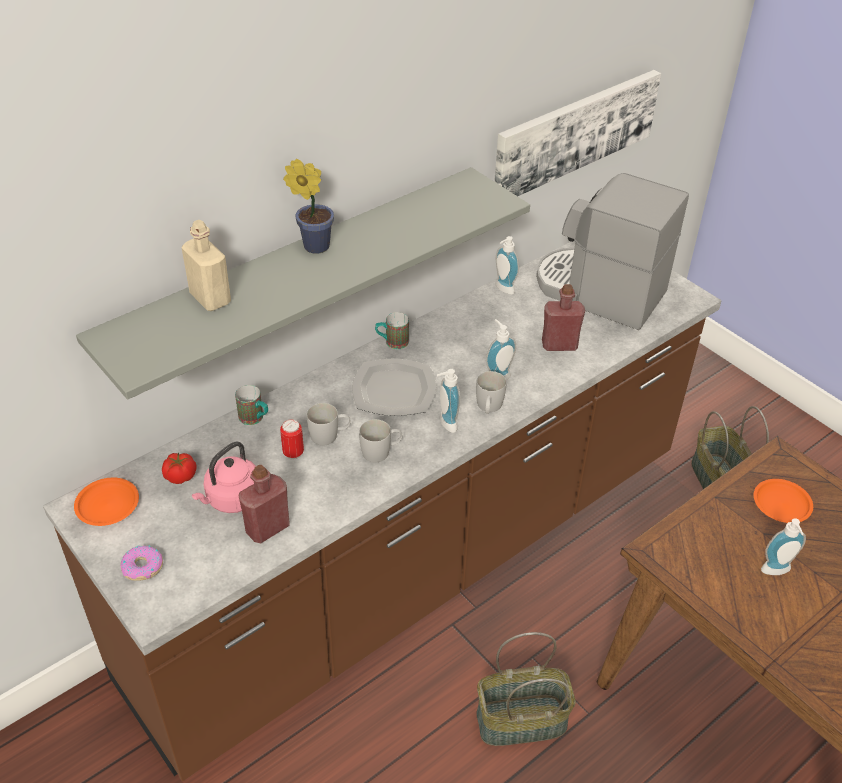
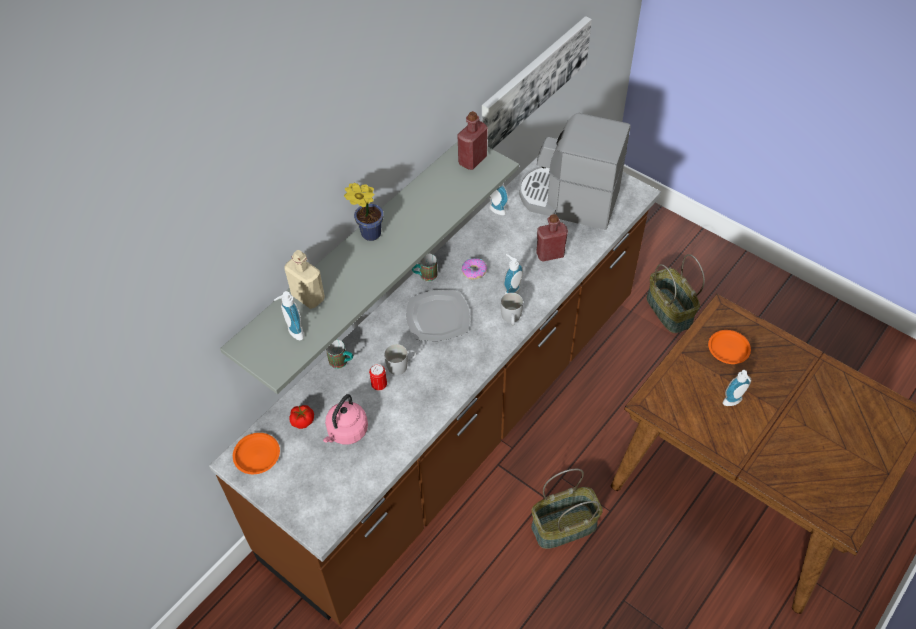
camera: 10 degrees left, 10 degrees up
donut [121,545,163,581] -> donut moved to [462,258,487,279]
red bottle [239,465,290,543] -> red bottle moved to [457,111,488,170]
white mug [359,419,402,463] -> none
soap dispenser [437,369,460,433] -> soap dispenser moved to [274,291,304,340]

